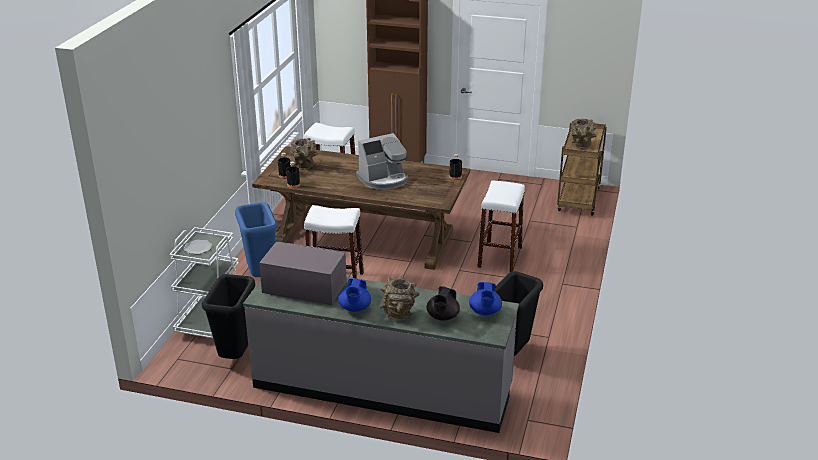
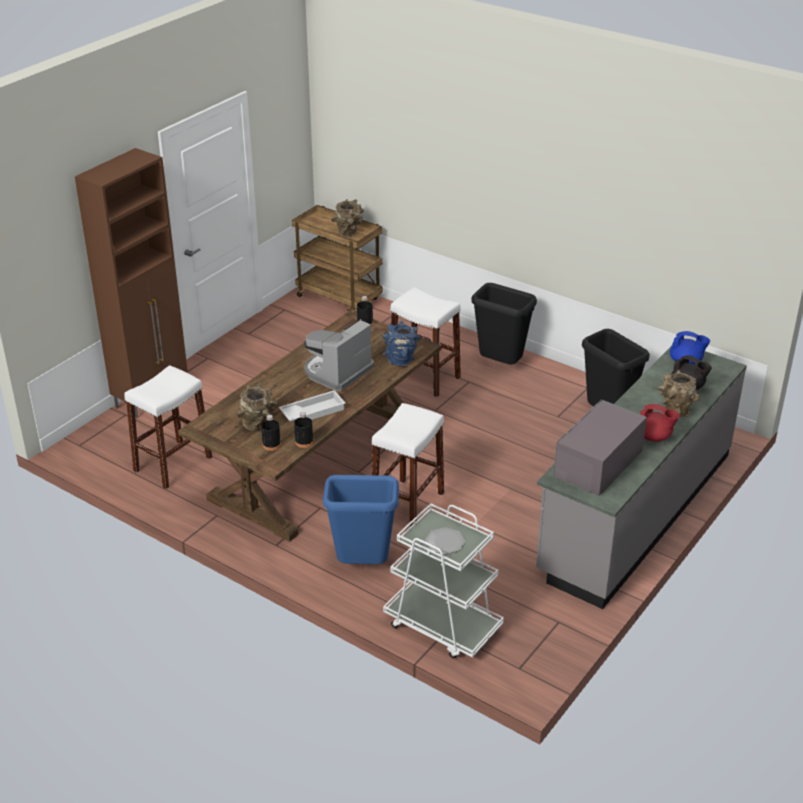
camera: 70 degrees left, 5 degrees up
black trash can [202,274,255,359] -> black trash can moved to [471,283,537,364]
blue teapot [338,278,371,312] -> red teapot [640,404,680,442]
coffee machine [356,133,408,189] -> coffee machine turned 135 degrees counterclockwise [304,319,374,391]
none -> white tray [279,390,346,421]
none -> blue vase [382,321,421,366]

